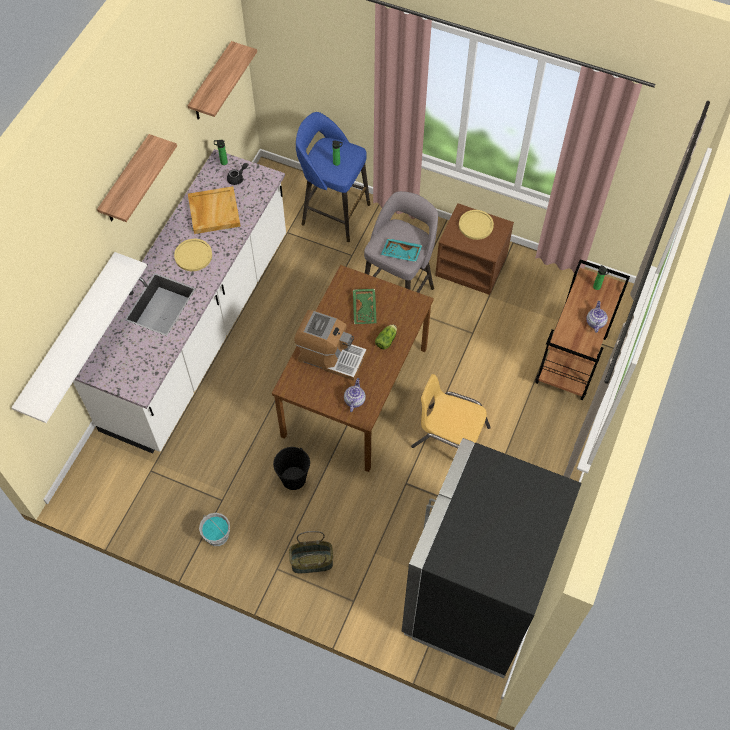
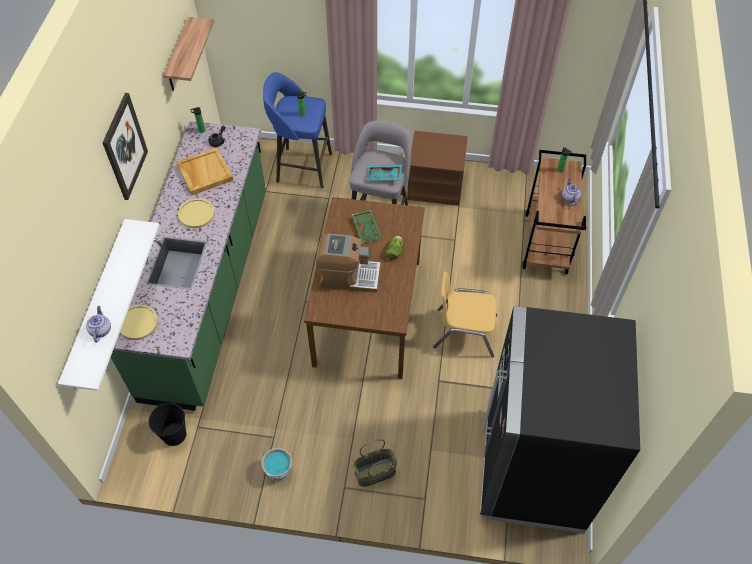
camera: 15 degrees left, 5 degrees down
white counter [73,149,286,454] -> green counter [111,121,266,411]
shelf [97,134,177,222] -> picture [103,93,148,200]
black bucket [273,447,310,490] -> black bucket moved to [149,402,186,446]
teapot [344,378,365,412] -> teapot moved to [86,306,111,343]
yellow plate [459,210,494,240] -> yellow plate moved to [120,305,158,340]

